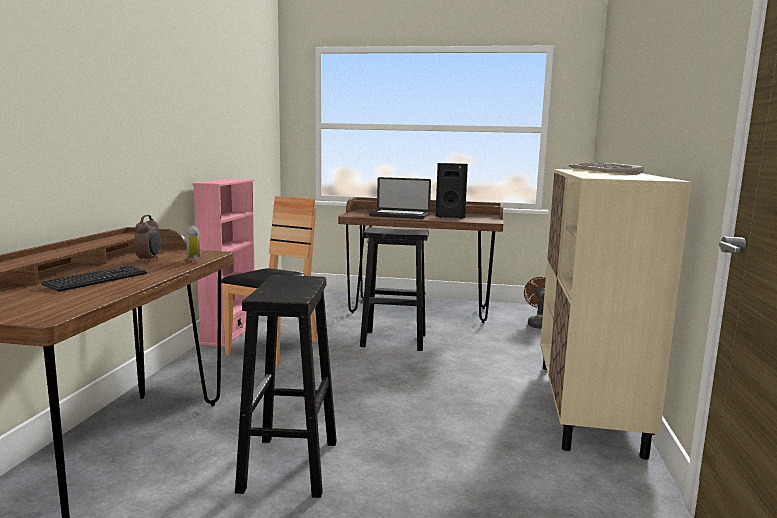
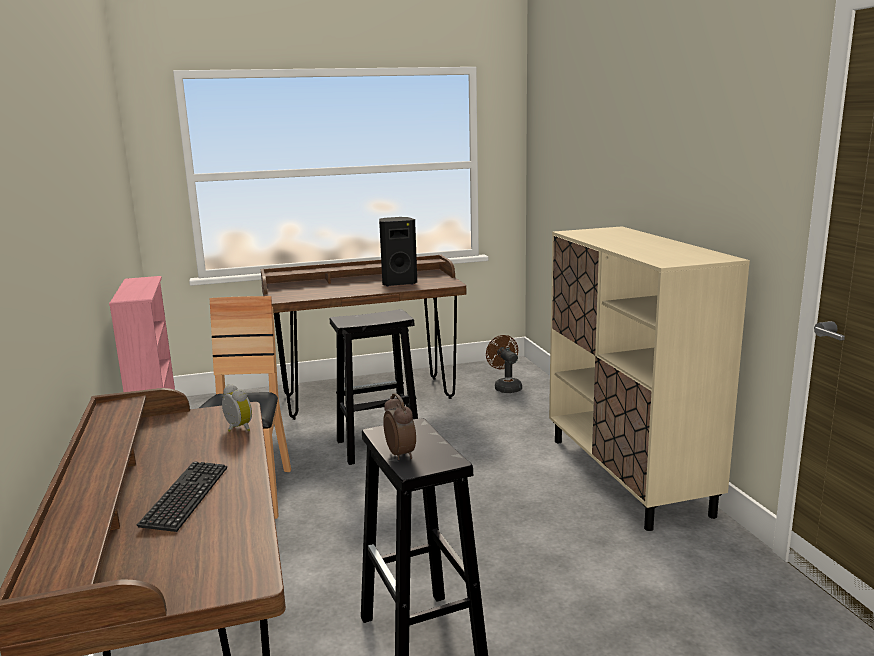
camera: 25 degrees left, 5 degrees up
alarm clock [134,215,161,262] -> alarm clock moved to [383,393,416,460]
laptop [369,177,431,219] -> none
keyboard [569,163,644,175] -> none

